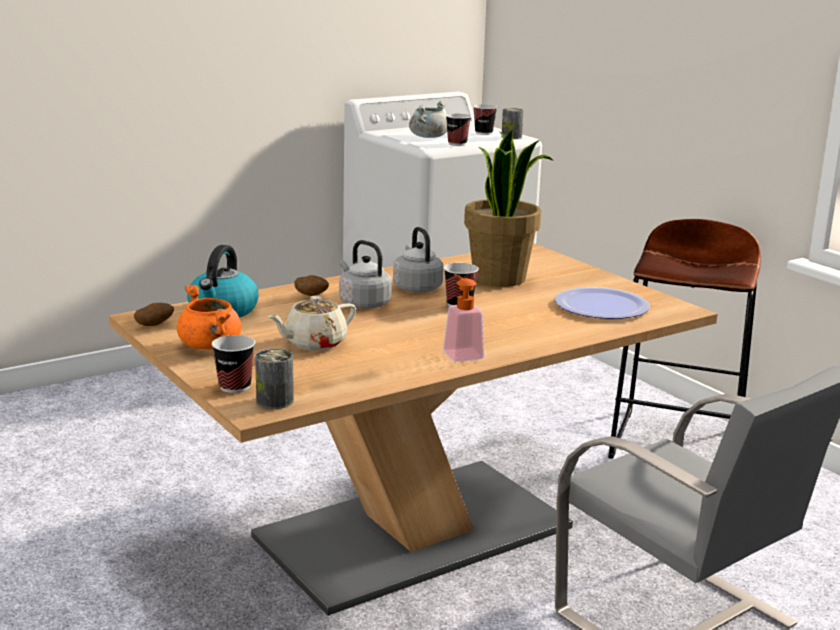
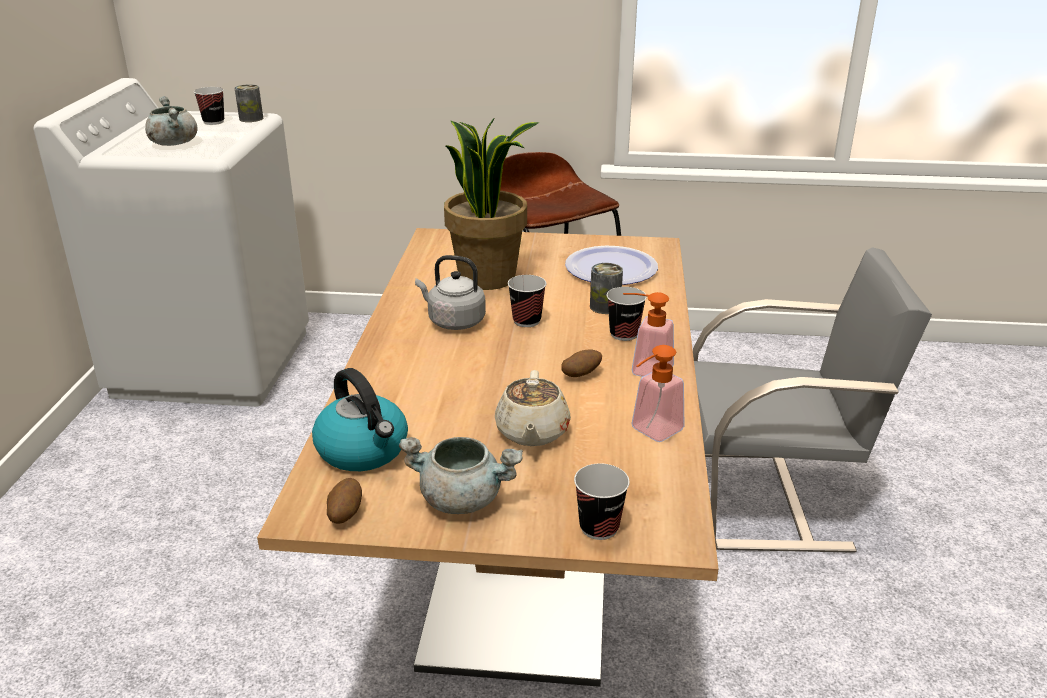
camera: 50 degrees left, 10 degrees up
orange cooking pot [177,285,241,349] -> grey cooking pot [399,437,523,514]
can [255,349,294,409] -> can moved to [590,263,623,314]
potato [294,275,329,296] -> potato moved to [561,349,602,377]
grey kettle [339,240,392,309] -> none
cup [446,114,471,146] -> cup moved to [607,287,647,341]
none -> soap dispenser [632,345,684,442]

